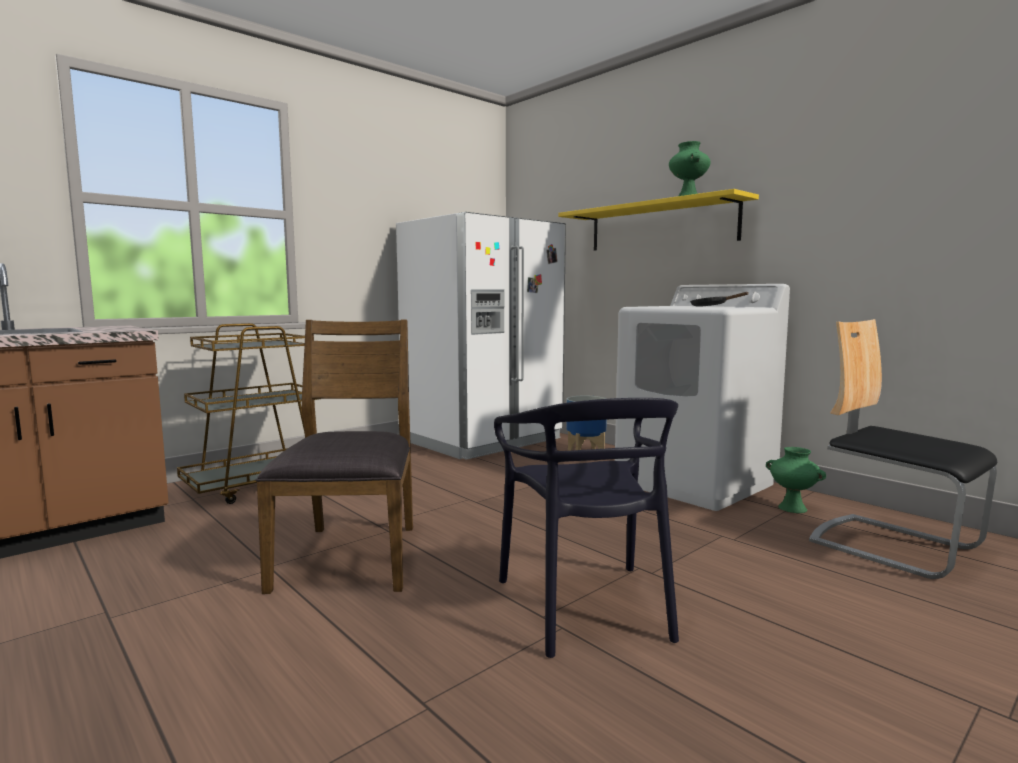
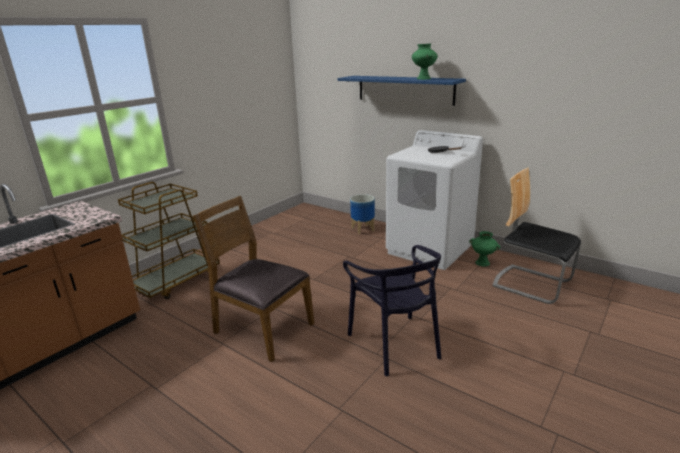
camera: 10 degrees left, 15 degrees up
brown chair [256,320,413,594] -> brown chair turned 45 degrees counterclockwise [193,196,314,362]
white fridge [396,212,566,460] -> none
yellow shelf [558,189,759,251] -> blue shelf [337,76,466,106]

